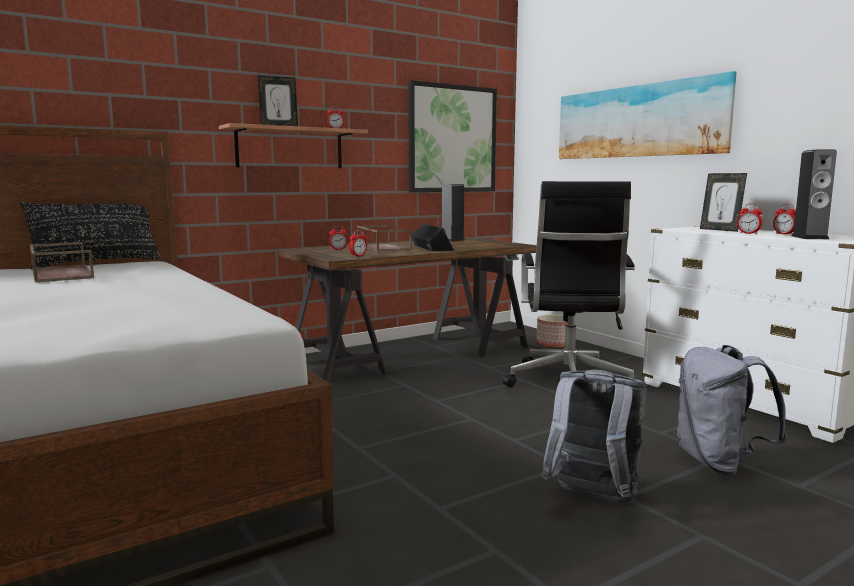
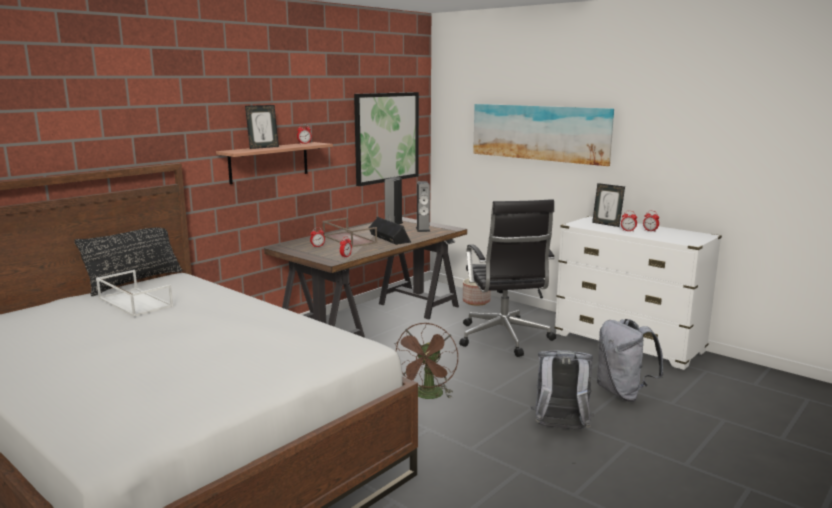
camera: 15 degrees left, 5 degrees up
brown tray [30,242,94,282] -> white tray [96,270,173,317]
speaker [791,149,837,239] -> speaker moved to [416,181,430,232]
none -> brown fan [394,323,458,399]

